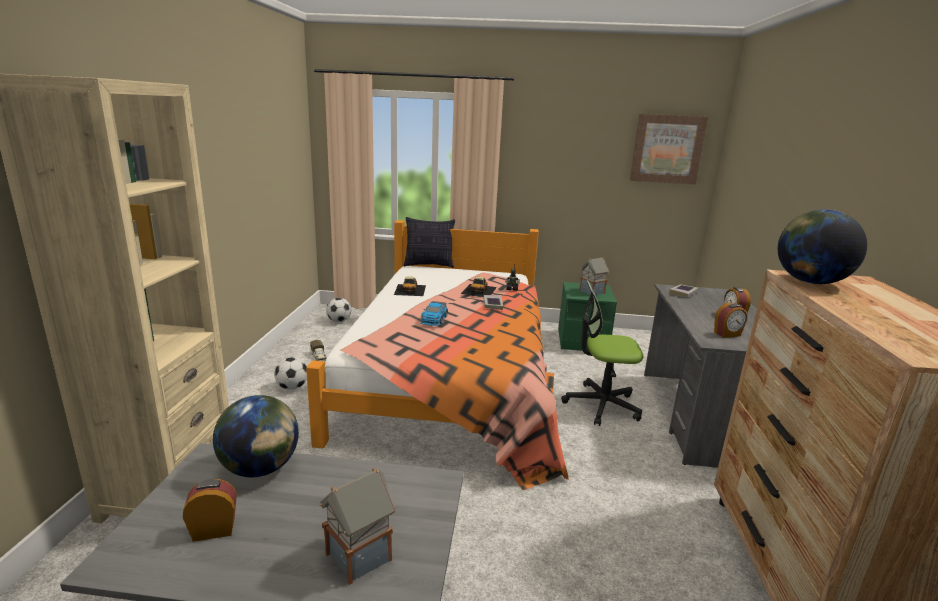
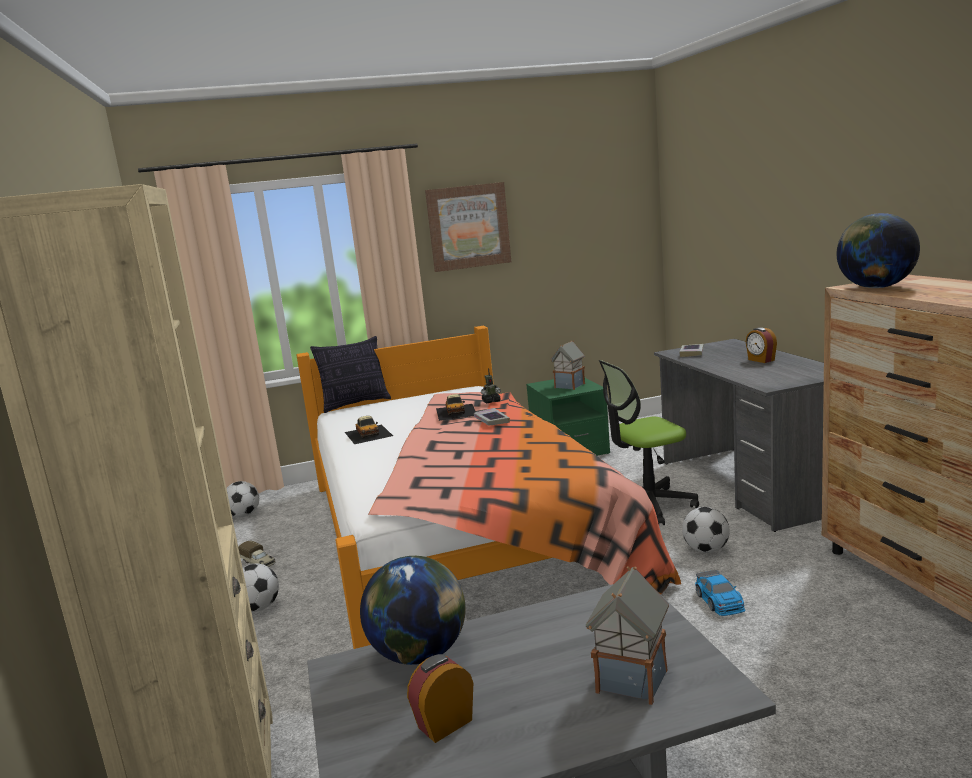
camera: 20 degrees left, 5 degrees down
toy car [420,301,448,326] -> toy car moved to [695,570,746,616]
picture [630,114,708,184] -> picture moved to [425,182,511,272]
alarm clock [714,303,748,338] -> none
none -> football [682,507,730,553]

